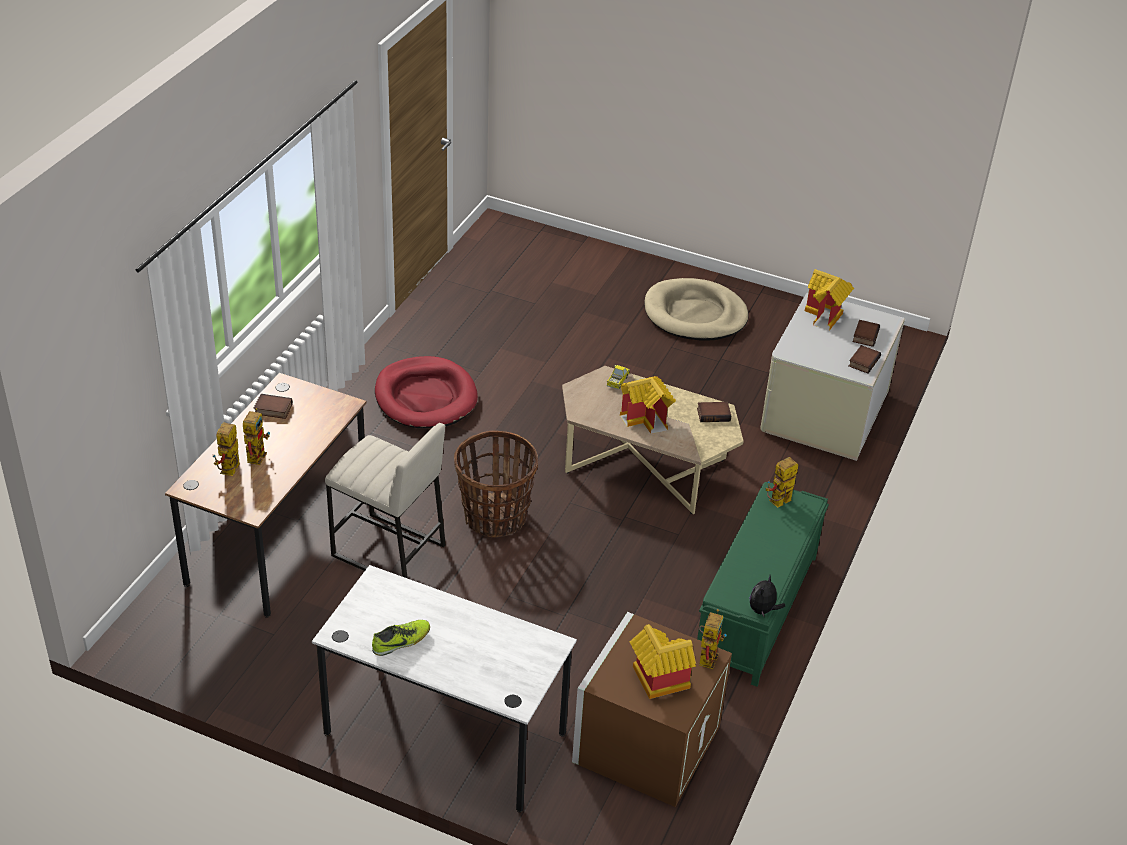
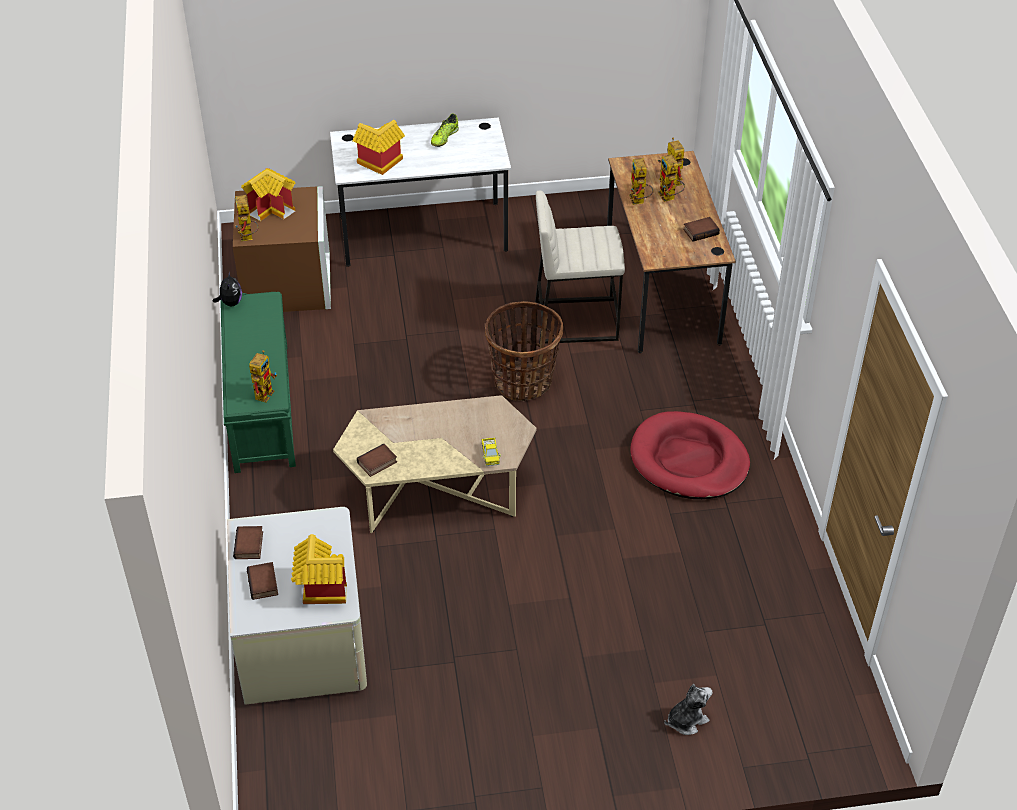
camera: 150 degrees right, 5 degrees up
toy house [620,376,676,434] -> toy house moved to [352,120,405,175]
beige dog bed [645,278,749,341] -> none
none -> toy robot [629,158,654,205]
none -> plush toy [664,684,712,735]

